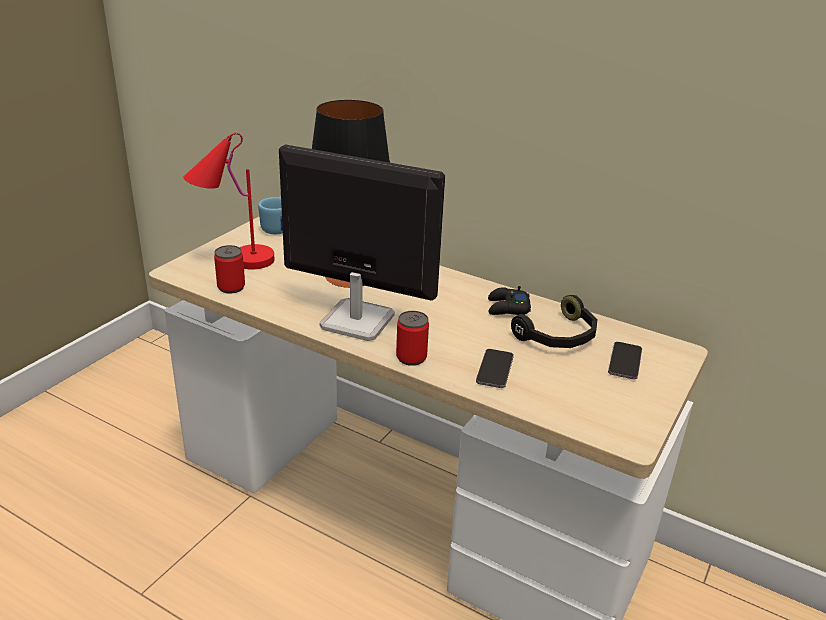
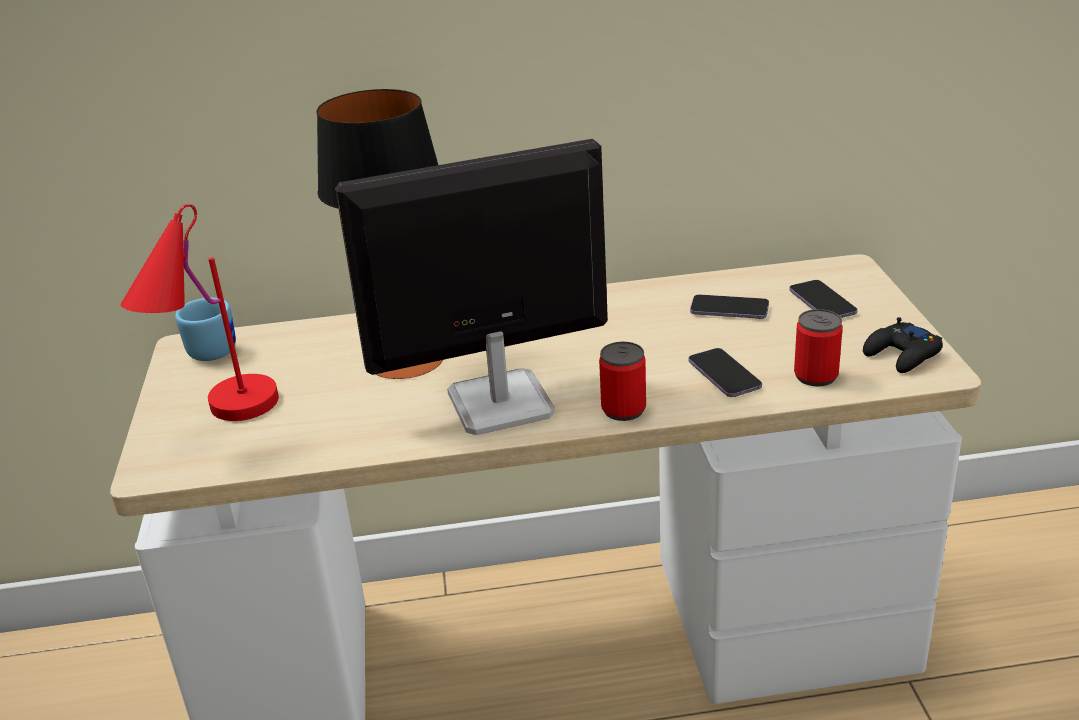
camera: 35 degrees left, 0 degrees up
can [214,245,245,294] -> can moved to [794,309,843,387]
black game controller [488,286,531,315] -> black game controller moved to [863,317,943,373]
black headphones [511,295,597,348] -> phone [690,295,769,319]

